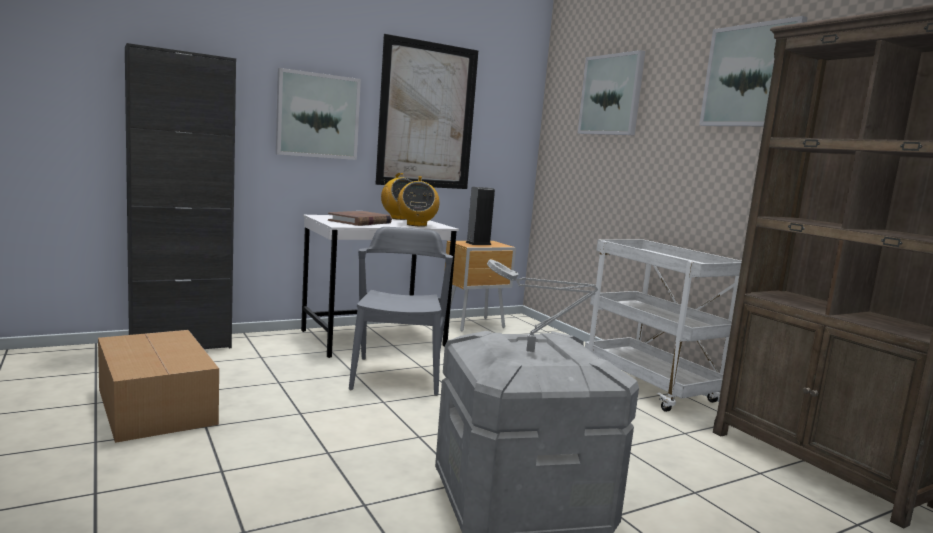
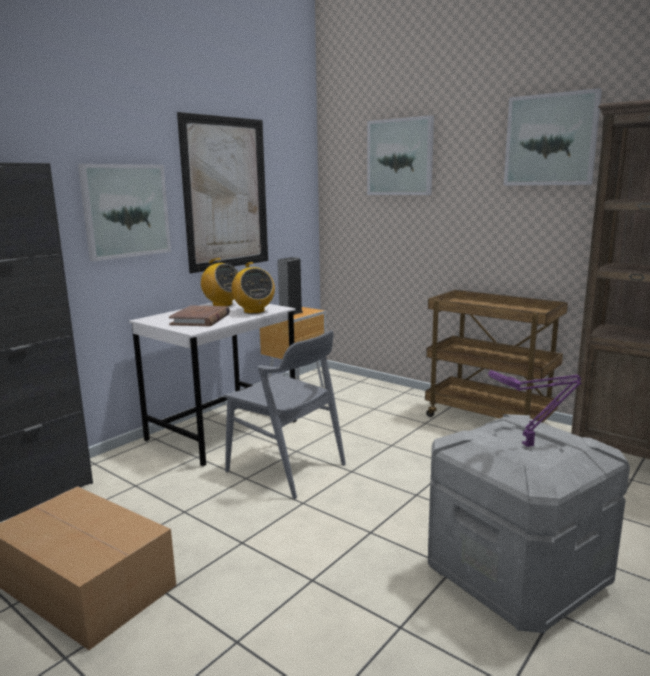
camera: 20 degrees left, 5 degrees up
grey chair [349,227,453,396] -> grey chair turned 150 degrees clockwise [224,330,346,499]
grey table lamp [487,259,598,352] -> purple table lamp [488,370,582,447]
white cart [585,239,742,412] -> brown cart [425,290,568,423]

